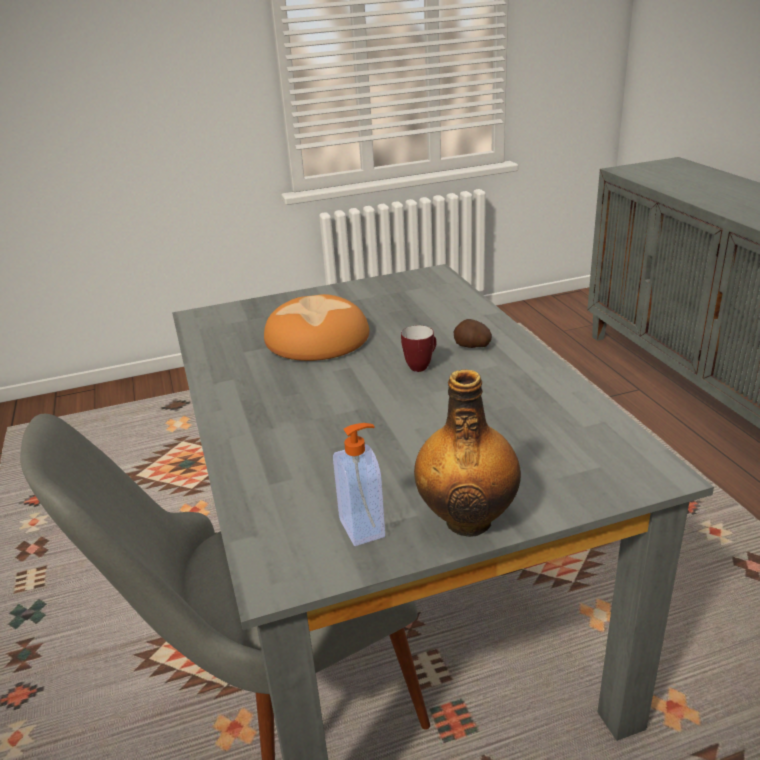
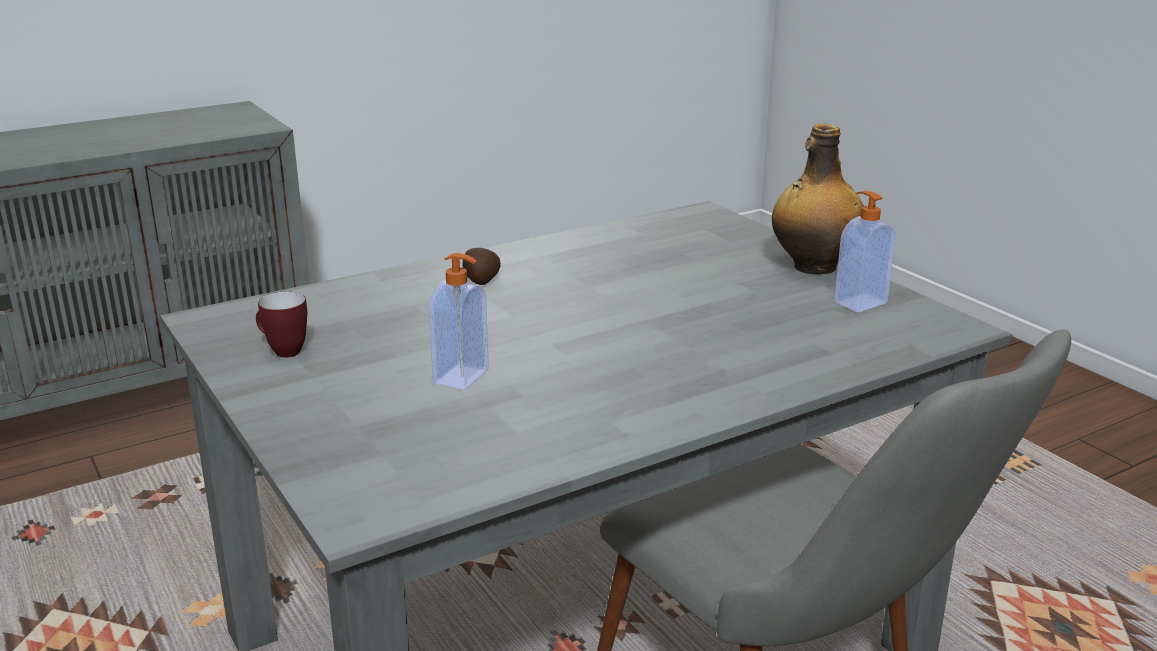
camera: 105 degrees left, 5 degrees down
bread [264,294,369,361] -> soap dispenser [429,253,489,390]
mug [401,325,437,372] -> mug moved to [256,291,307,358]

